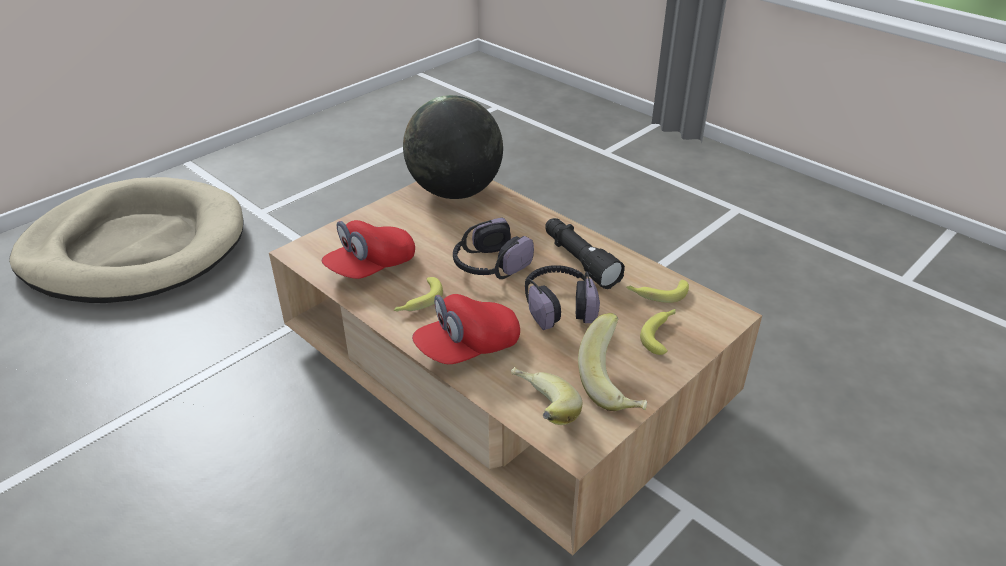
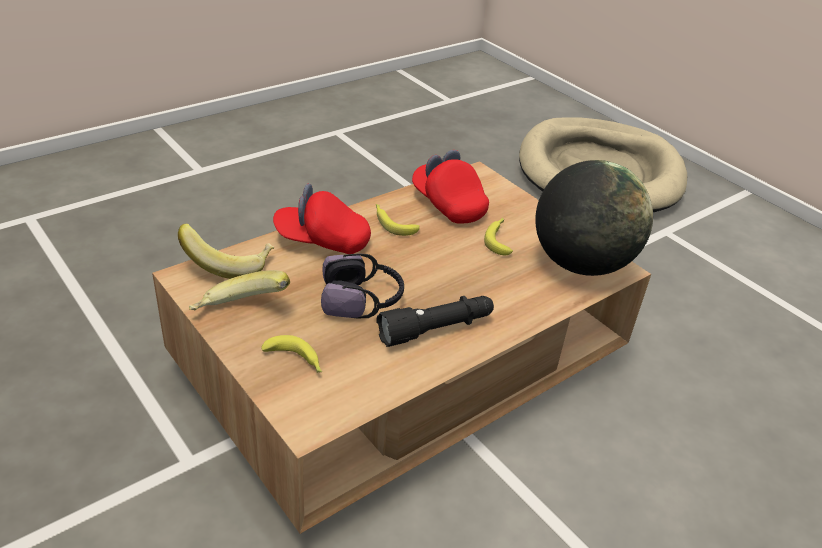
camera: 95 degrees right, 0 degrees up
red cap [412,294,520,364] -> red cap turned 60 degrees counterclockwise [273,183,371,254]
headphones [453,218,534,279] -> none
banana [626,280,689,303] -> banana moved to [484,218,513,255]

